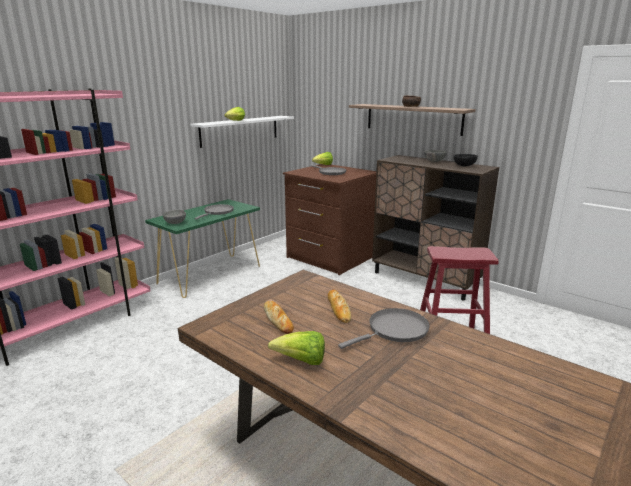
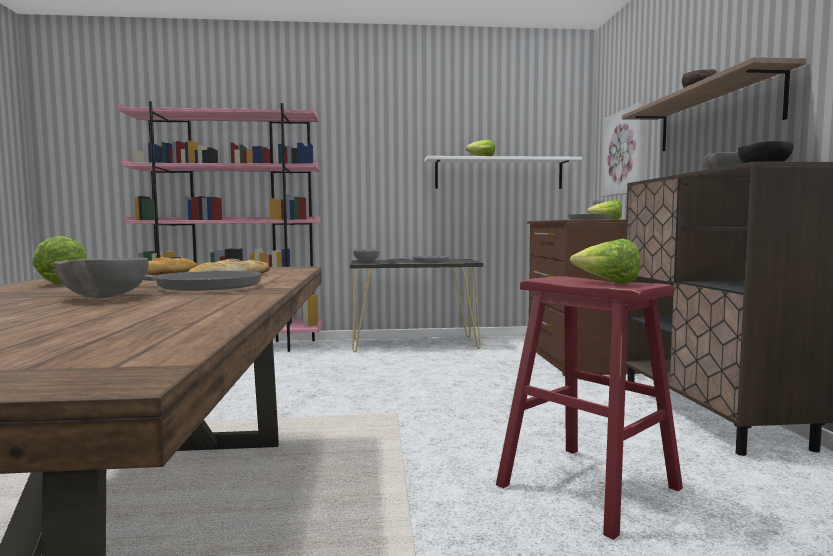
camera: 45 degrees right, 15 degrees down
green console table [145,199,260,298] -> black console table [350,259,483,352]
none -> grey bowl [54,258,149,298]
none -> lettuce [570,239,641,284]
none -> picture [602,101,648,197]

